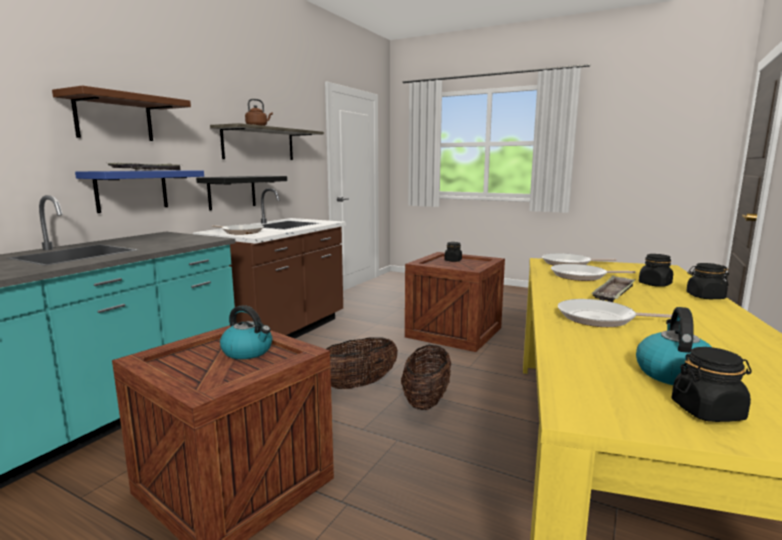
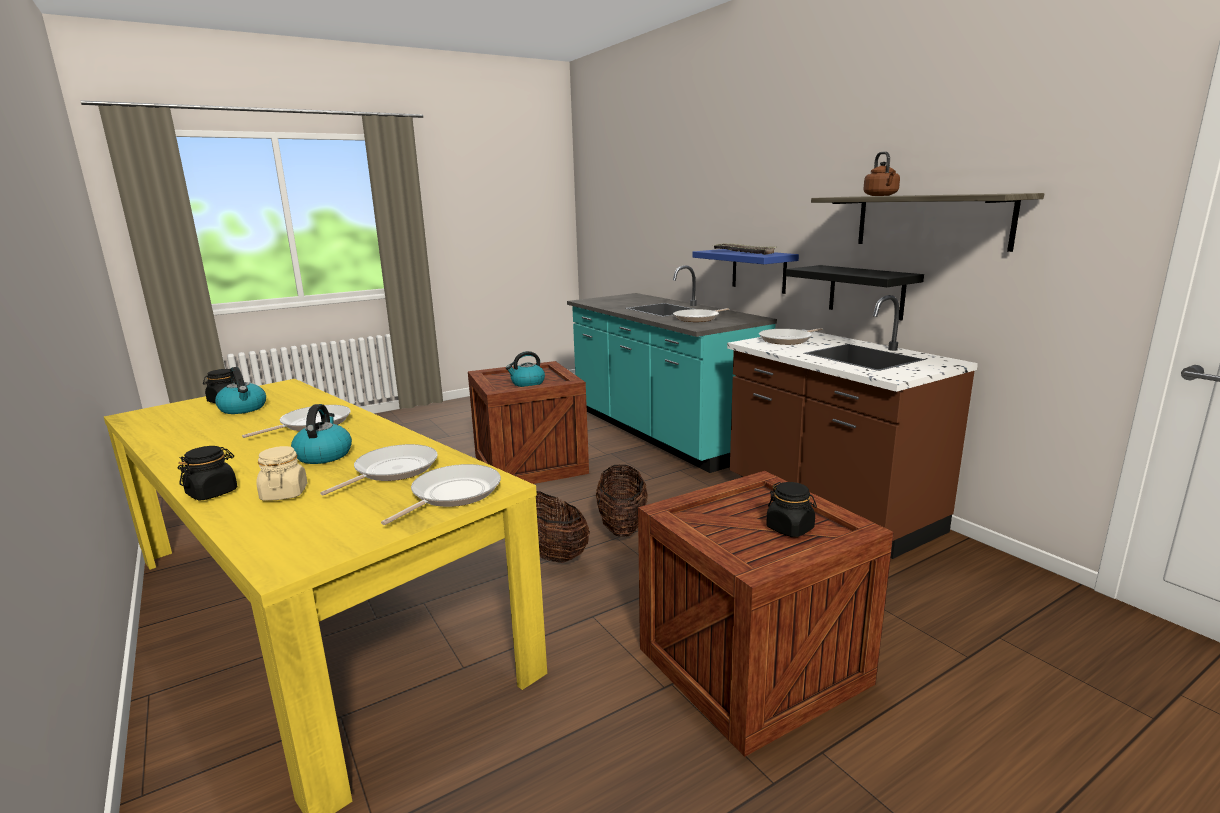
camera: 120 degrees right, 5 degrees up
brown shelf [52,86,191,141] -> none
tray [591,275,635,302] -> kettle [291,404,352,464]
black jar [639,254,673,287] -> beige jar [256,446,308,501]
none -> frying pan [673,308,729,322]

